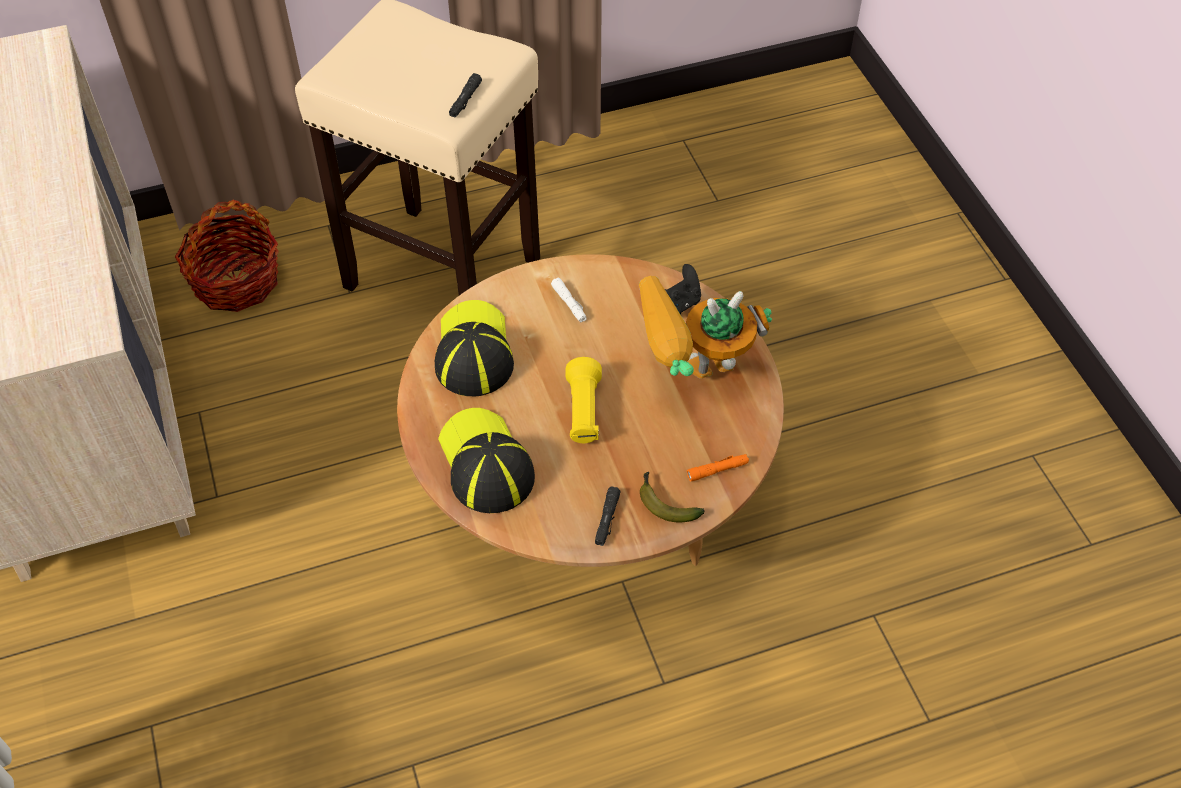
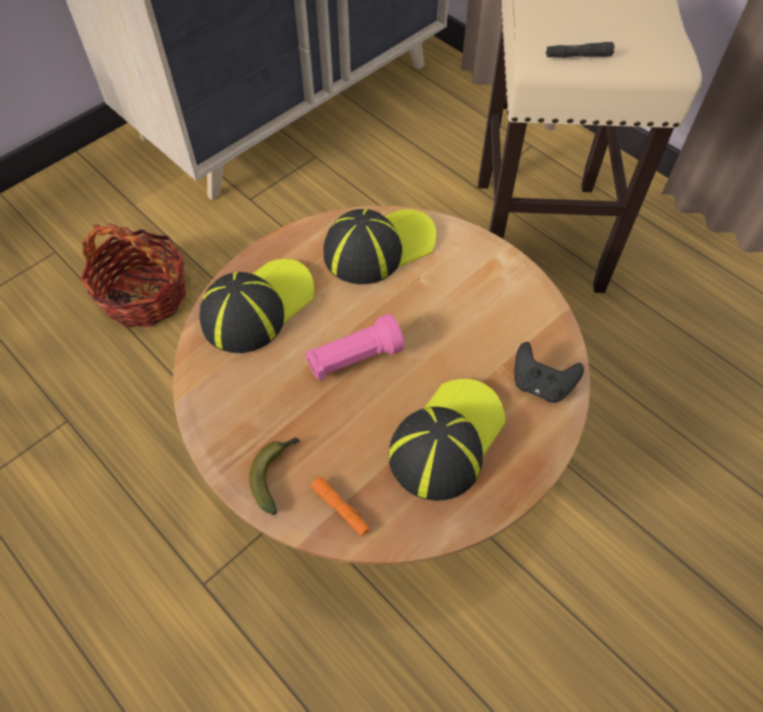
camera: 65 degrees right, 5 degrees up
basket [175,200,279,312] -> basket moved to [81,223,186,327]
white flashlight [551,278,587,322] -> none
yellow flashlight [566,357,602,443] -> pink flashlight [305,314,404,381]
black flashlight [595,486,621,546] -> none
toy robot [639,276,772,379] -> cap [389,379,506,501]

